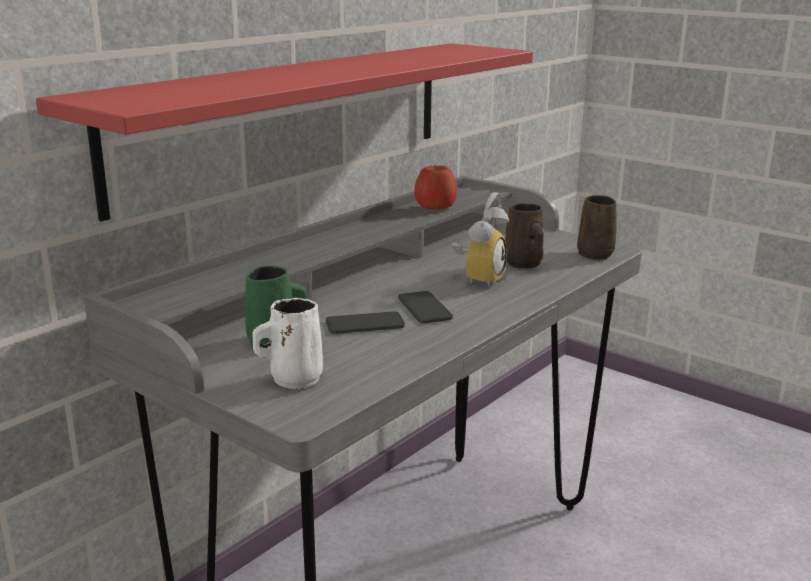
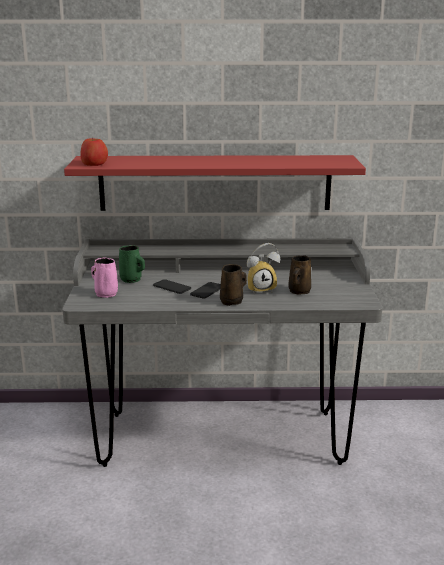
camera: 50 degrees right, 0 degrees up
white mug [253,298,323,390] -> pink mug [91,257,118,298]
apple [414,165,457,209] -> apple moved to [81,137,108,166]
brown mug [577,195,617,260] -> brown mug moved to [220,264,247,306]

